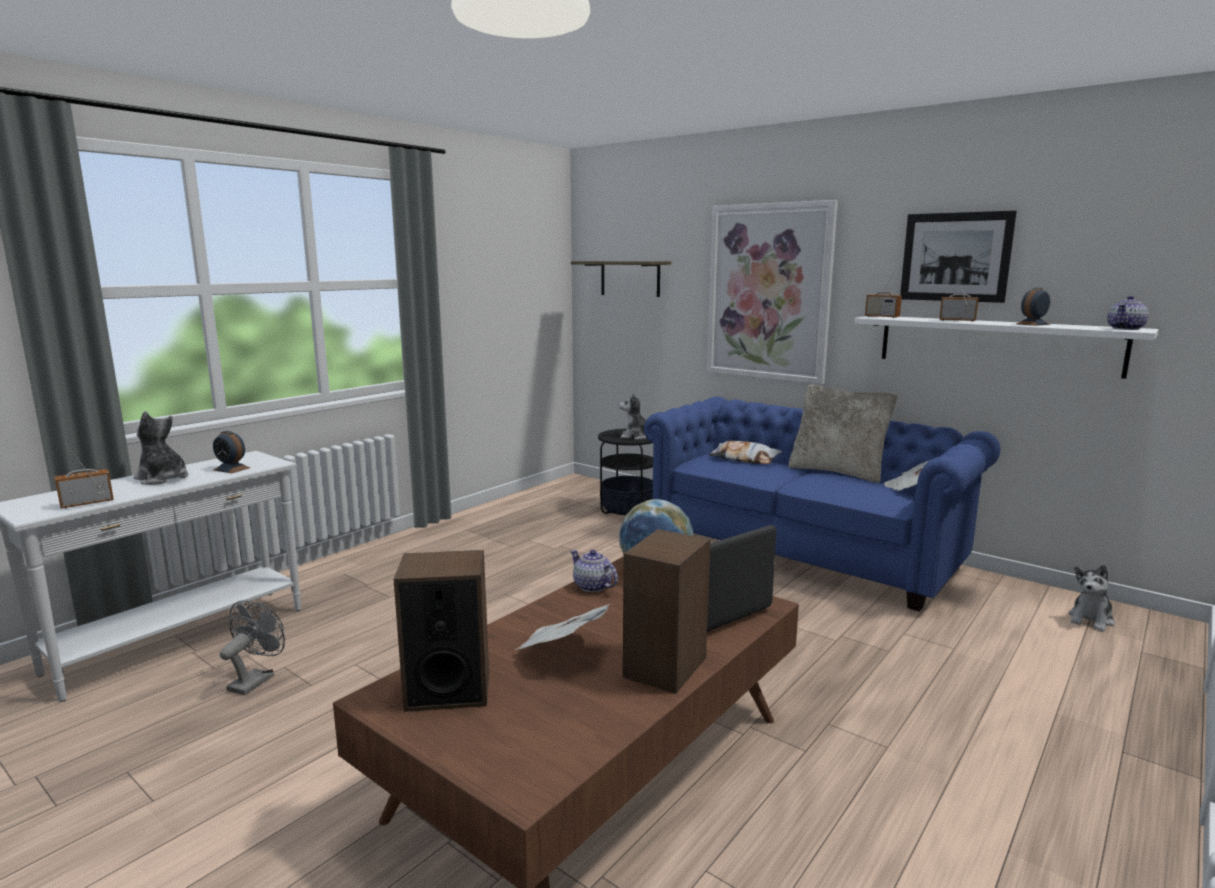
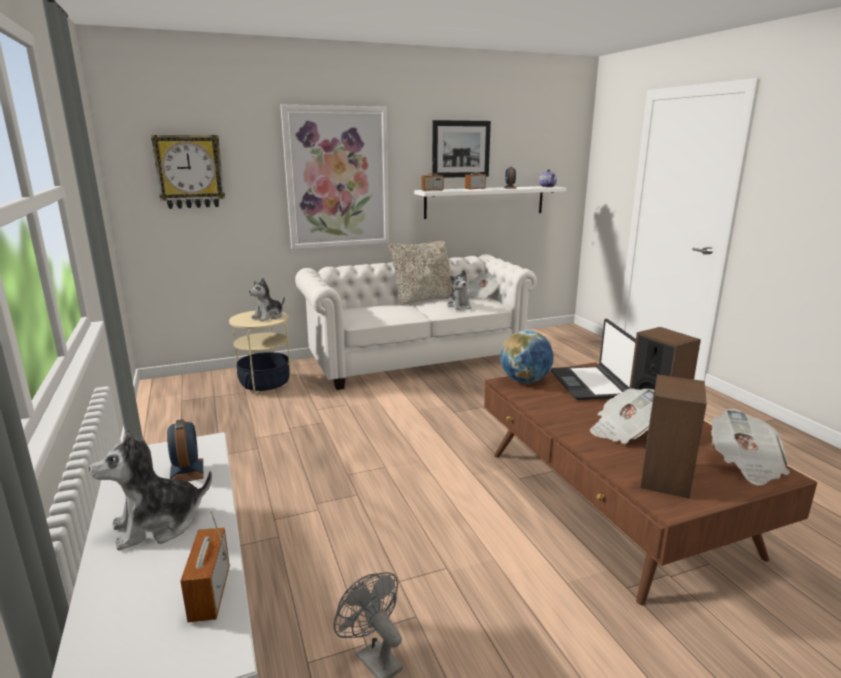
camera: 60 degrees left, 5 degrees up
alarm clock [213,431,251,473] -> alarm clock turned 75 degrees counterclockwise [167,419,203,481]
teapot [570,550,618,592] -> none
shelf [571,261,671,297] -> wall clock [151,135,225,209]
black side table [598,429,653,515] -> beige side table [229,311,291,394]
blue sofa [644,396,1000,611] -> white sofa [295,254,537,390]
pillow [708,441,782,464] -> none
plush toy [1068,565,1115,632] -> plush toy moved to [447,270,472,310]
none -> newspaper [711,409,790,486]

